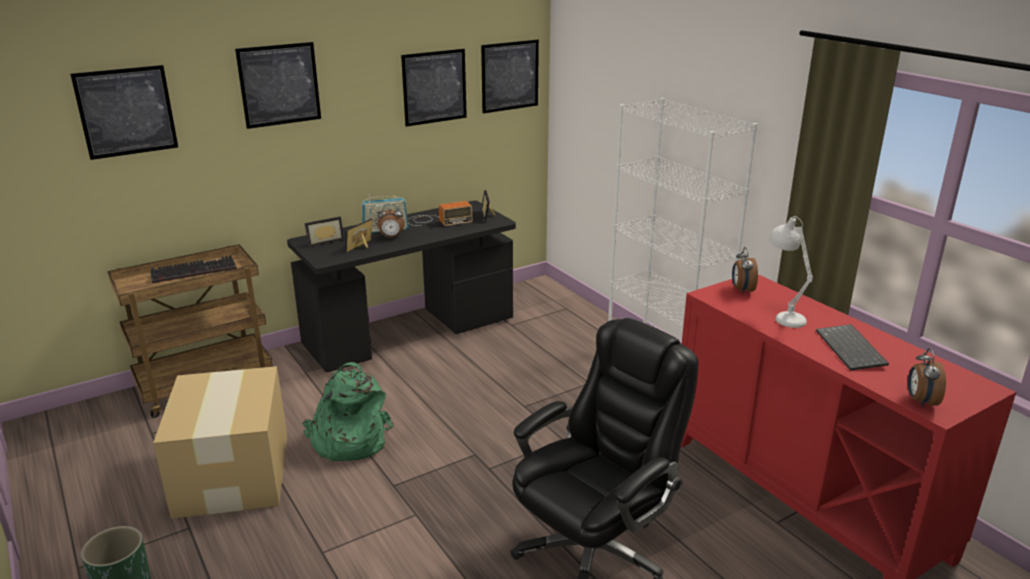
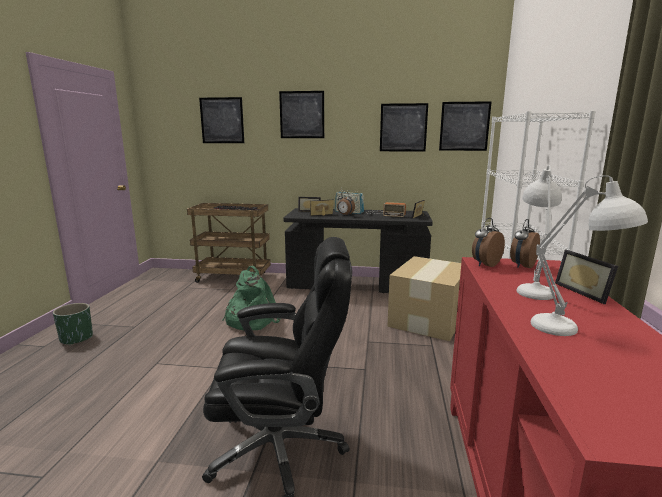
camera: 40 degrees right, 10 degrees down
cardboard box [153,366,287,519] -> cardboard box moved to [387,256,461,341]
keyboard [816,324,889,371] -> white table lamp [531,175,648,336]
alarm clock [908,348,946,408] -> alarm clock moved to [472,218,505,267]
none -> picture frame [555,250,618,304]

